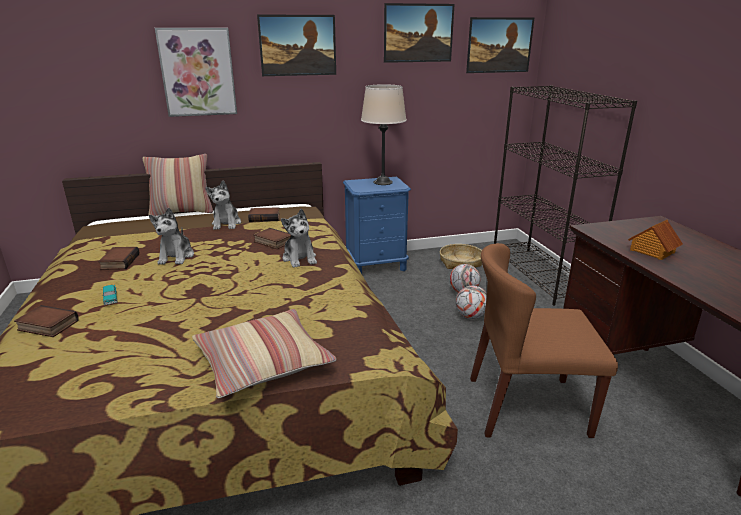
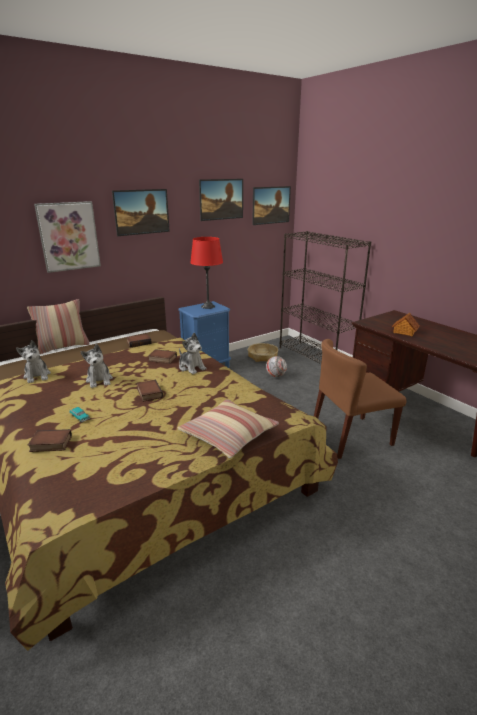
camera: 20 degrees left, 0 degrees up
book [98,247,139,270] -> book moved to [137,380,163,402]
plush toy [205,181,241,230] -> plush toy moved to [16,340,51,383]
beige table lamp [361,84,407,185] -> red table lamp [190,237,223,309]
football [456,286,487,319] -> none

